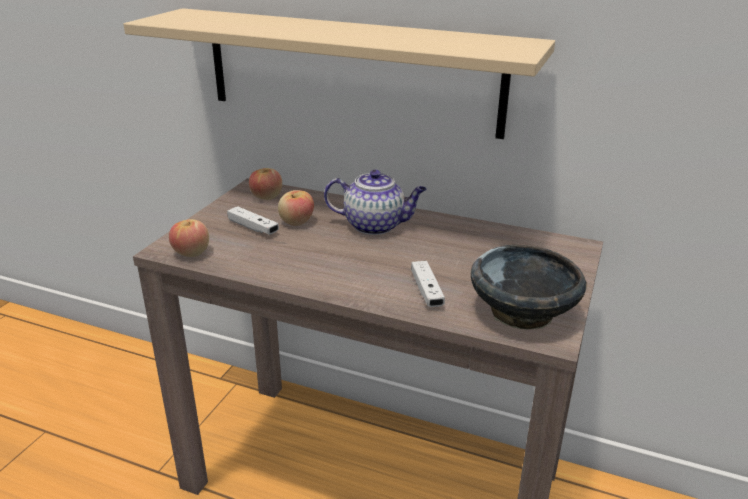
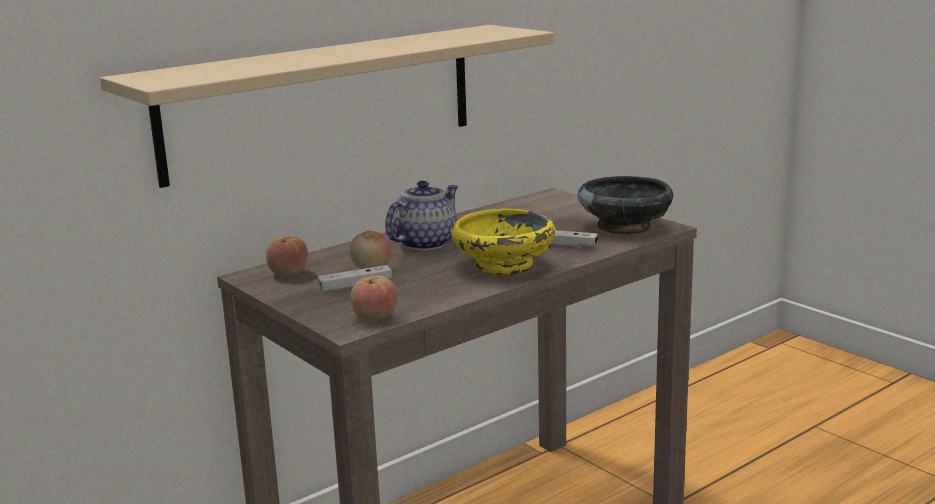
camera: 60 degrees left, 10 degrees down
none -> yellow bowl [451,209,556,276]

